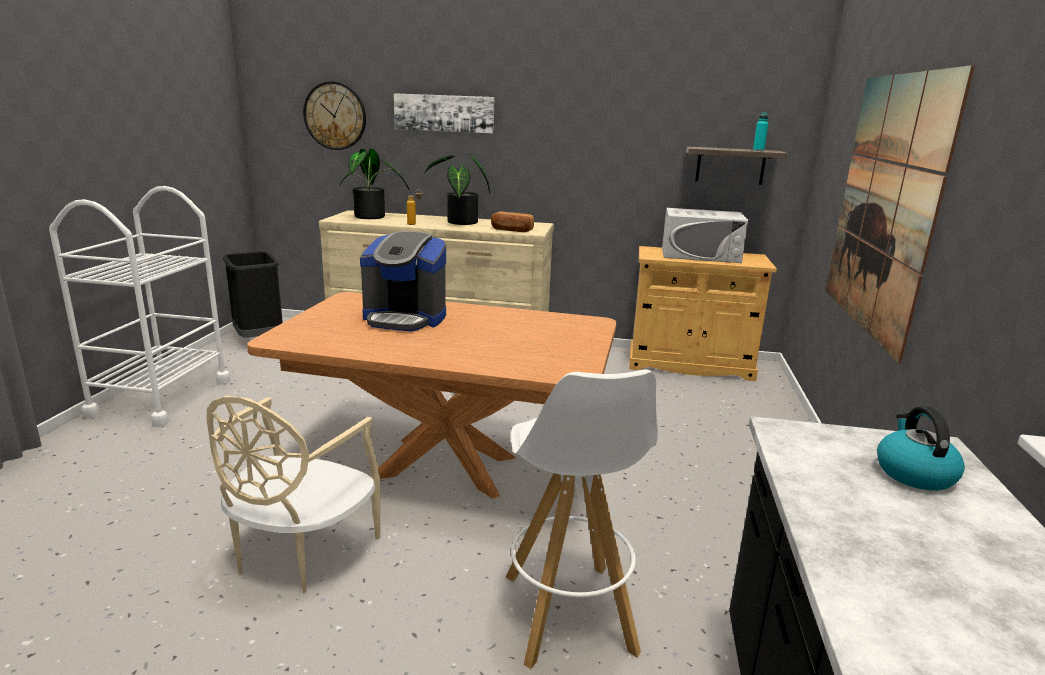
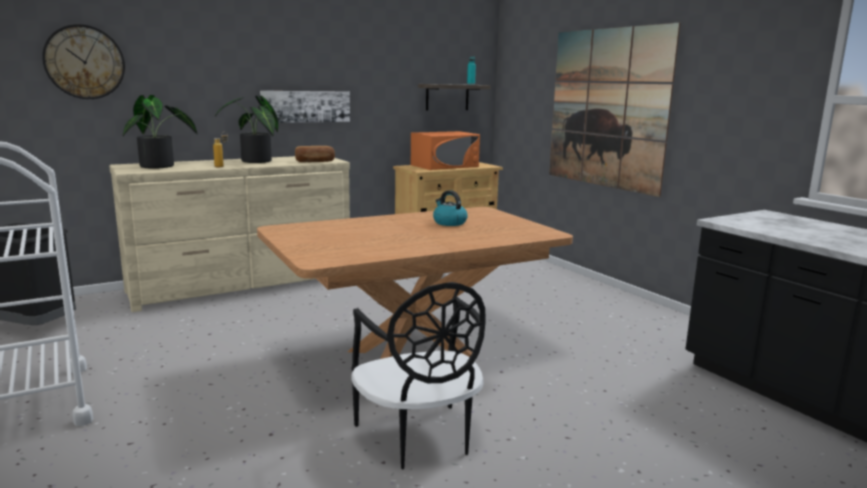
camera: 40 degrees left, 5 degrees down
beige chair [207,396,380,593] -> black chair [351,282,486,469]
coffee machine [360,231,446,332] -> none
picture [394,93,494,133] -> picture moved to [260,91,350,123]
white stool [506,369,658,669] -> none
white microwave [662,208,748,263] -> orange microwave [411,131,480,170]
kettle [877,406,965,491] -> kettle moved to [433,190,468,226]

